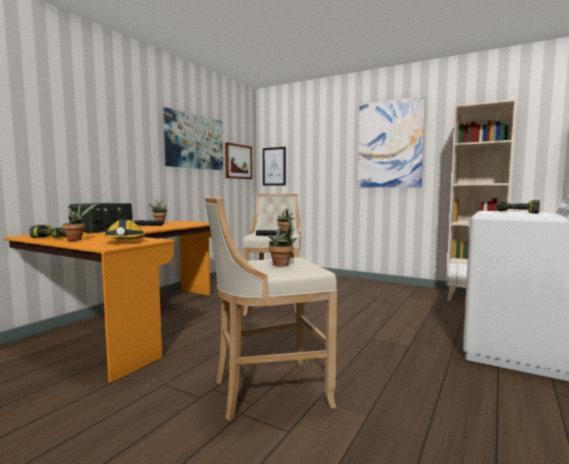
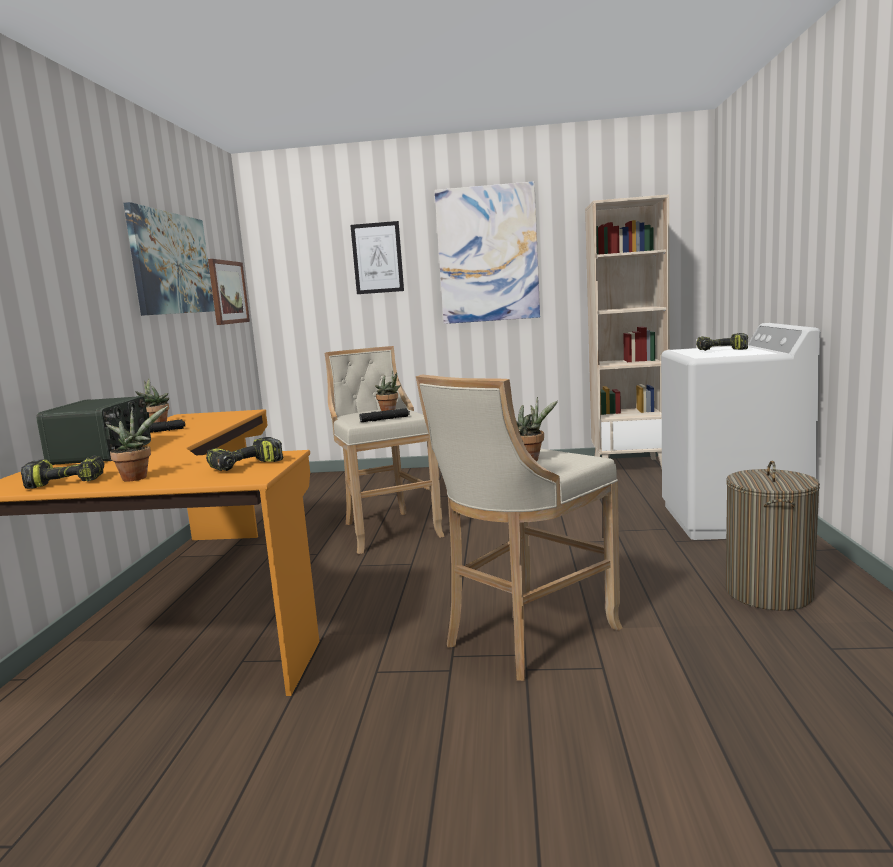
camera: 25 degrees left, 5 degrees up
hard hat [103,219,146,240] -> power drill [206,437,283,471]
picture [263,147,286,186] -> picture moved to [350,221,404,294]
none -> laundry basket [726,460,820,610]

